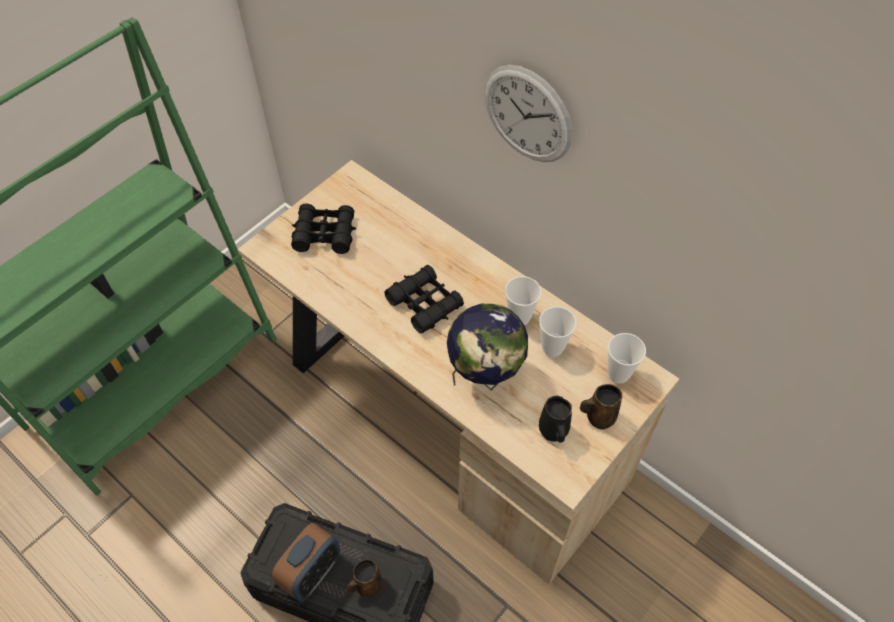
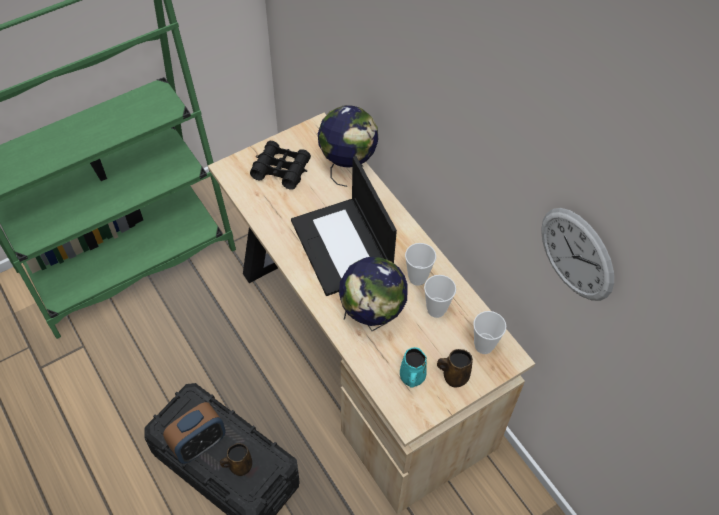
camera: 15 degrees right, 0 degrees up
black binoculars [385,265,464,333] -> laptop [291,156,397,296]
wall clock [484,65,572,162] -> wall clock moved to [541,208,614,301]
black mug [539,396,572,443] -> turquoise mug [400,347,427,387]
none -> globe [318,105,378,187]

